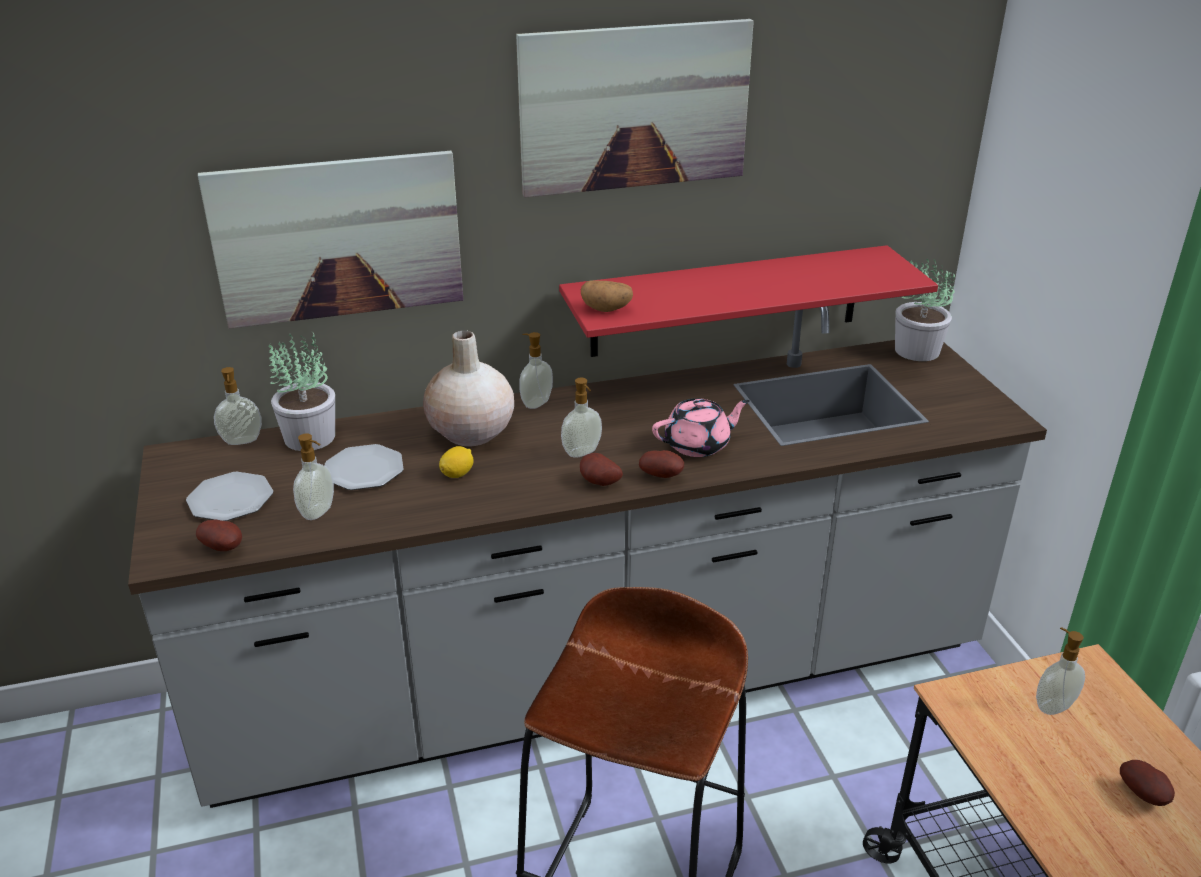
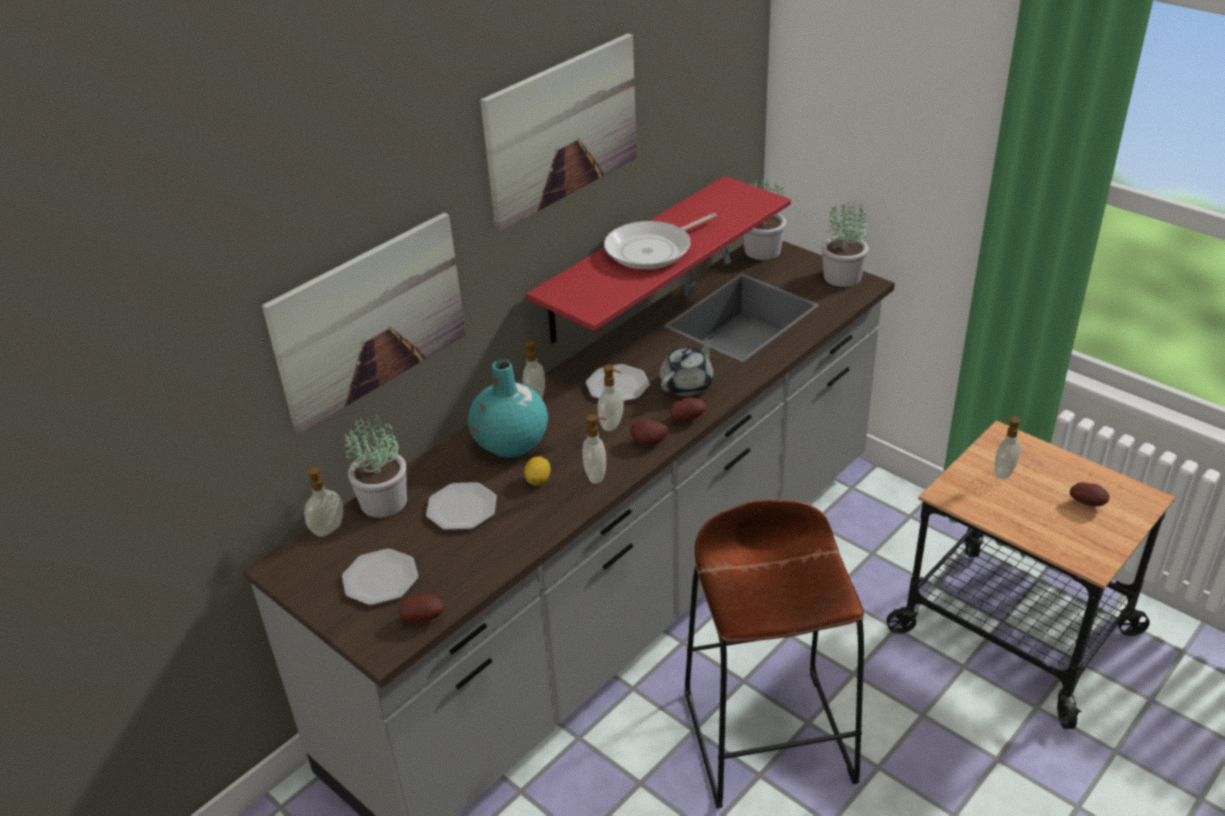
camera: 30 degrees left, 5 degrees up
soap dispenser [293,433,334,520] -> soap dispenser moved to [582,414,606,483]
beige vase [423,331,514,447] -> turquoise vase [468,360,548,458]
potato [581,280,633,312] -> none
pink teapot [652,398,750,457] -> grey teapot [659,336,714,396]
none -> plate [586,364,650,401]
none -> frying pan [604,213,717,269]
none -> potted plant [821,202,869,287]

